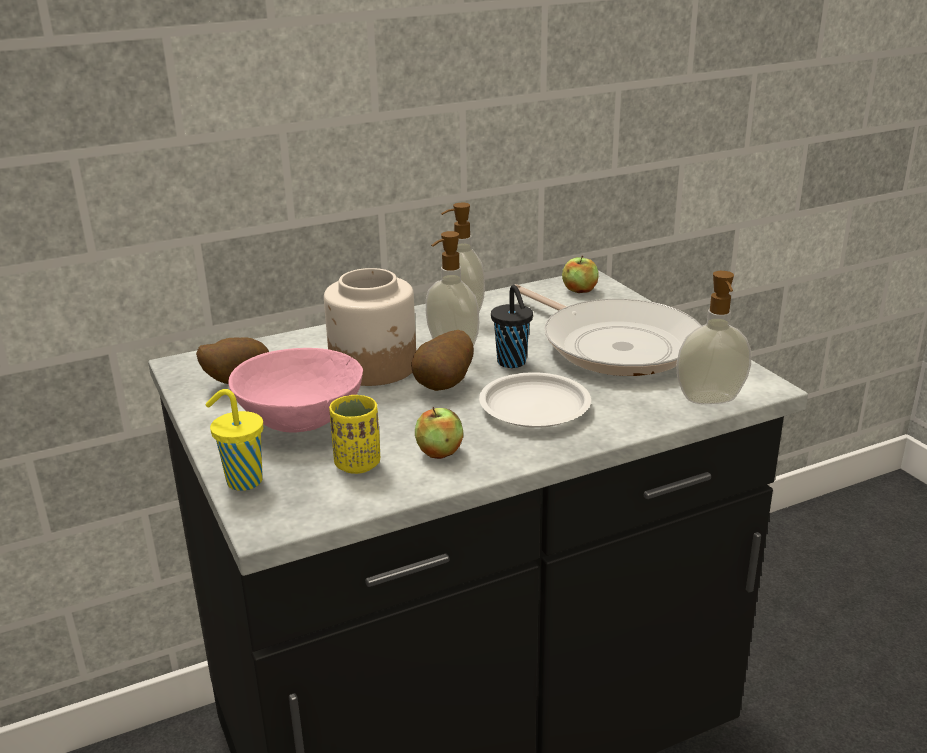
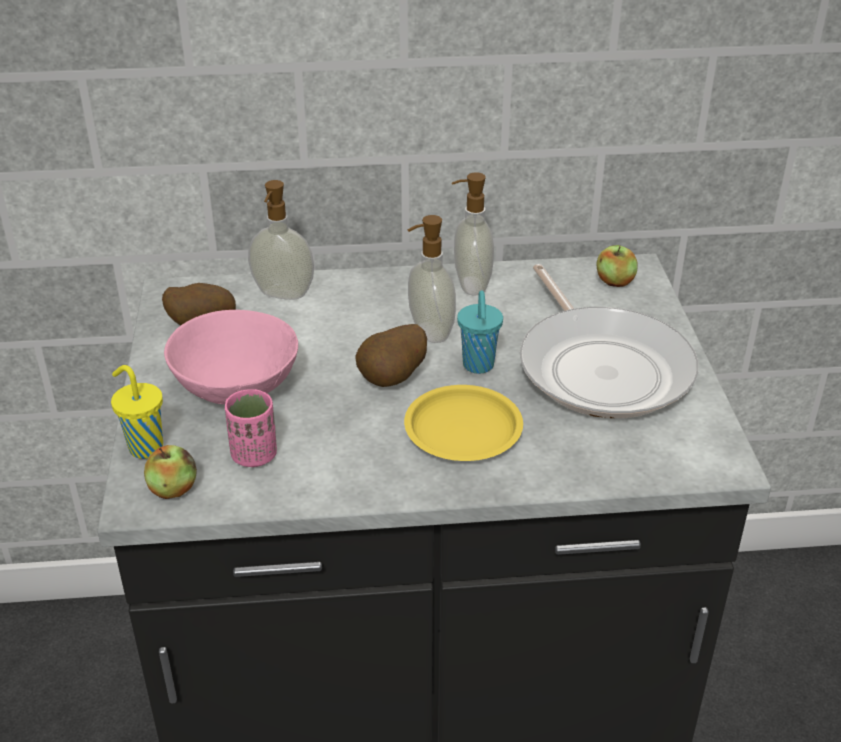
camera: 20 degrees right, 10 degrees up
jar [324,268,416,386] -> none
yellow cup [329,395,380,474] -> pink cup [225,389,277,467]
apple [415,407,463,459] -> apple moved to [144,445,197,499]
white plate [479,372,591,428] -> yellow plate [404,385,523,461]
black cup [491,285,533,368] -> turquoise cup [457,290,503,374]
soap dispenser [676,271,751,404] -> soap dispenser moved to [248,180,314,300]

